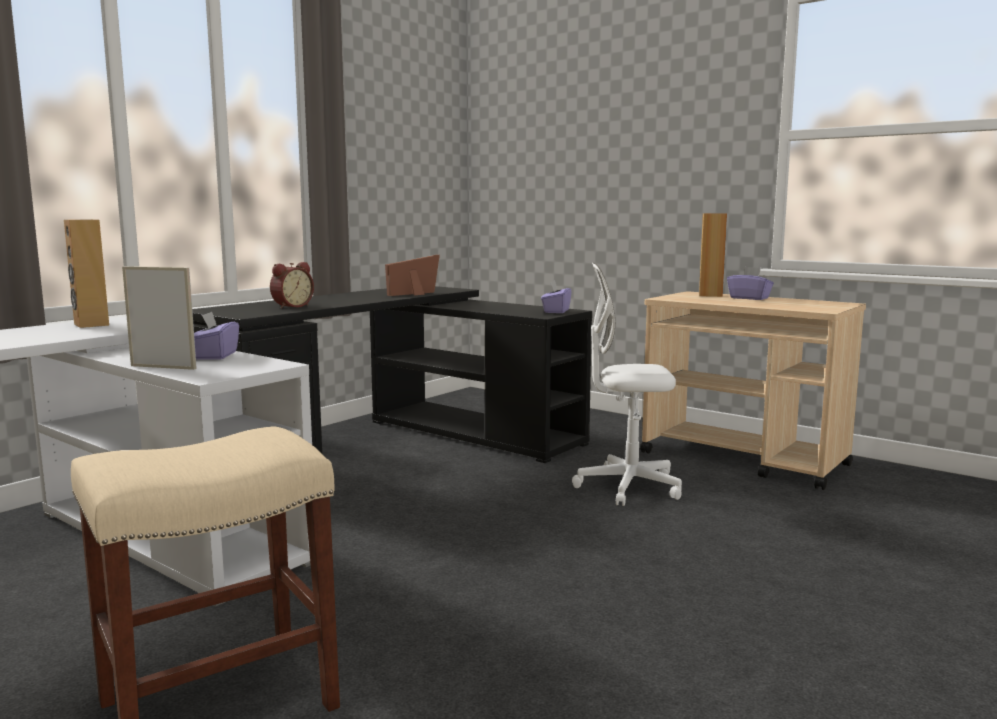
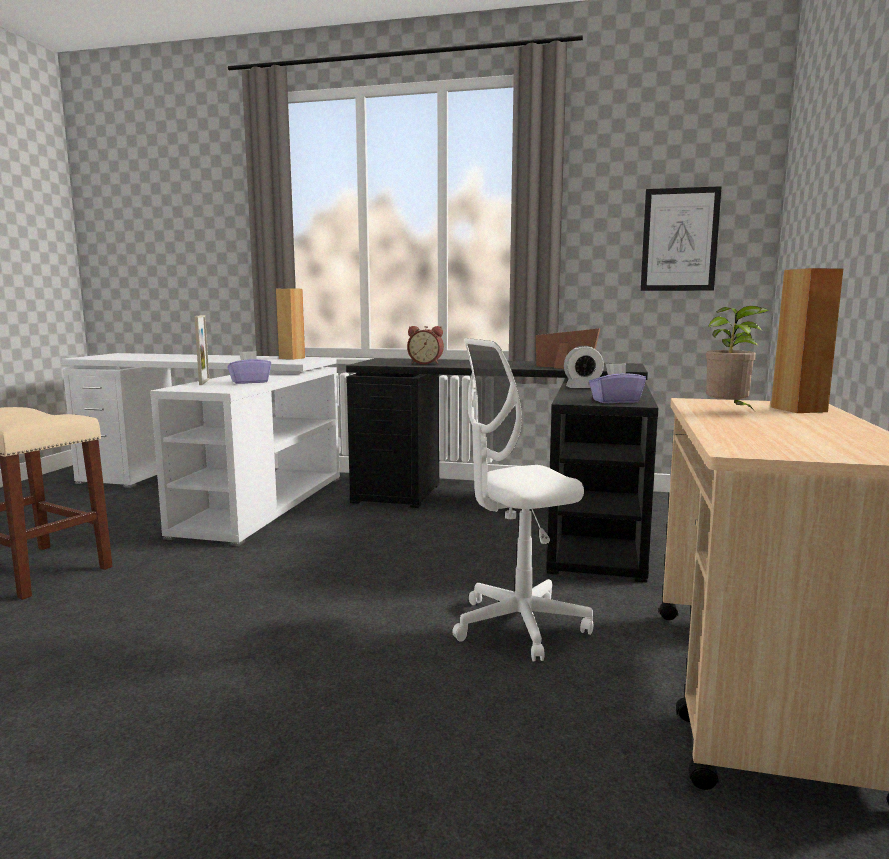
camera: 65 degrees right, 0 degrees up
white office chair [572,263,682,506] -> white office chair turned 90 degrees counterclockwise [452,338,593,661]
purple tissue box [727,267,774,300] -> none
none -> alarm clock [564,346,604,388]
none -> picture [641,186,722,291]
none -> potted plant [706,306,770,410]

